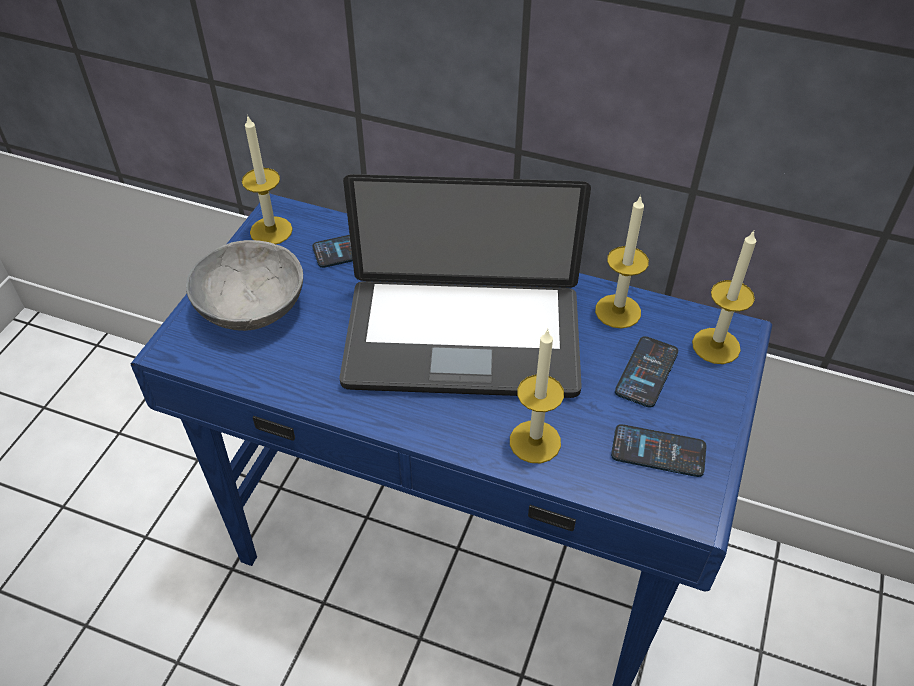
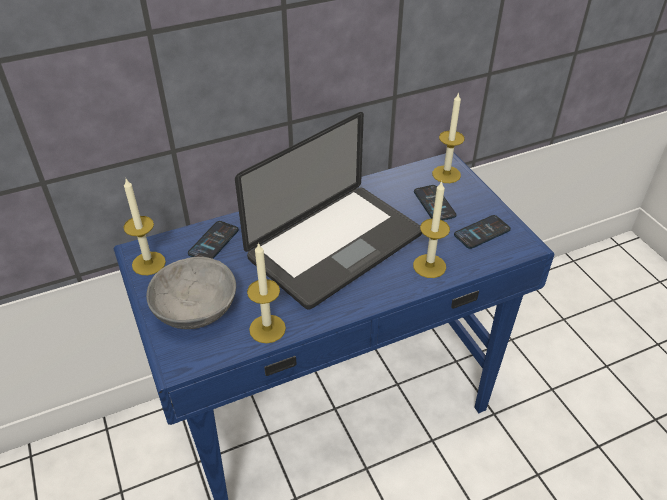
camera: 45 degrees left, 5 degrees down
candle [595,195,649,329] -> candle moved to [247,242,286,343]

